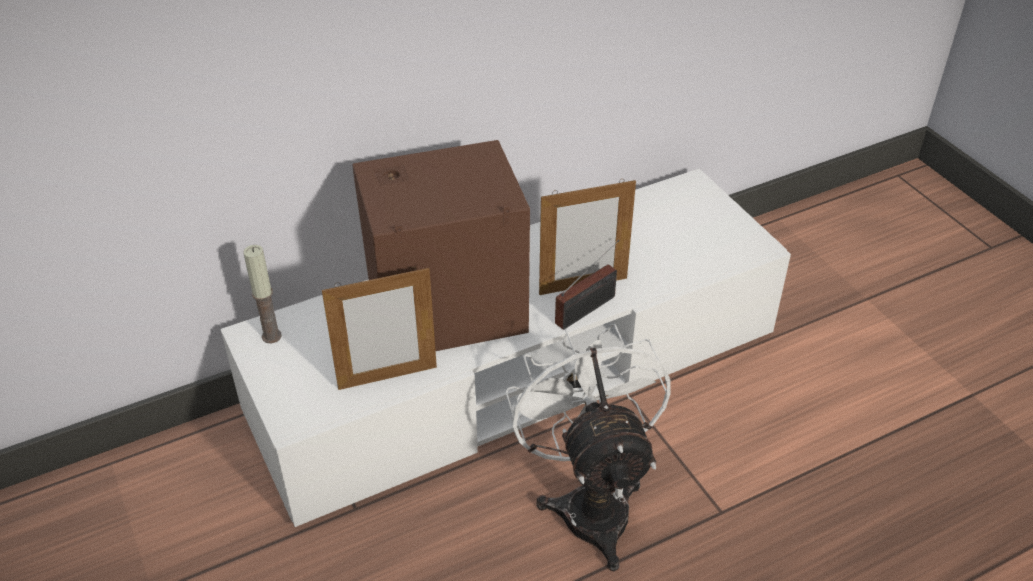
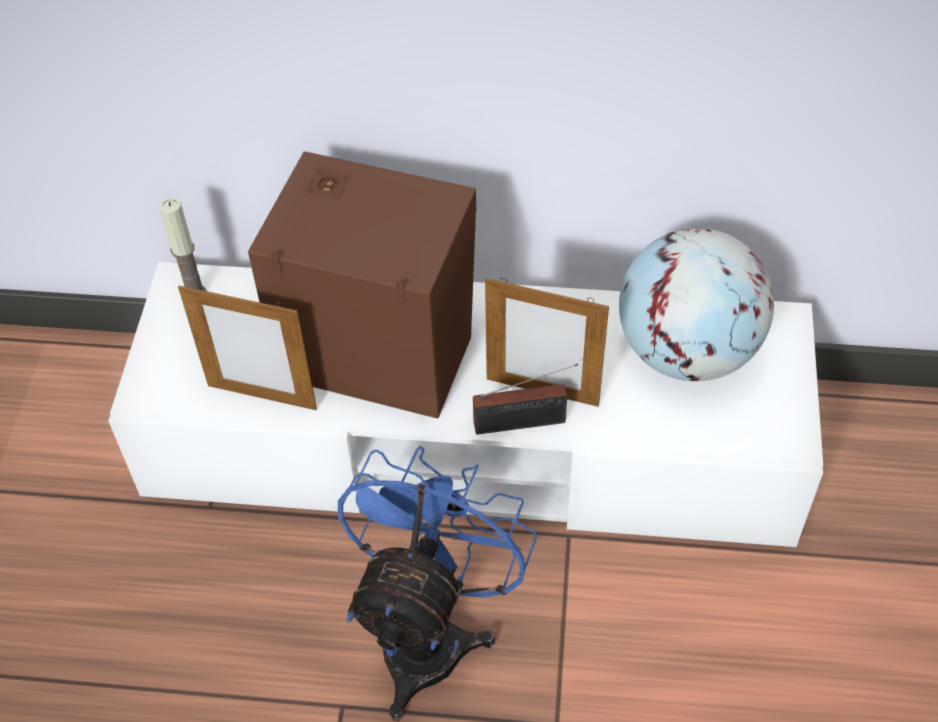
camera: 35 degrees right, 10 degrees up
white fan [505,324,671,571] -> blue fan [338,446,537,721]
none -> globe [619,228,774,381]

